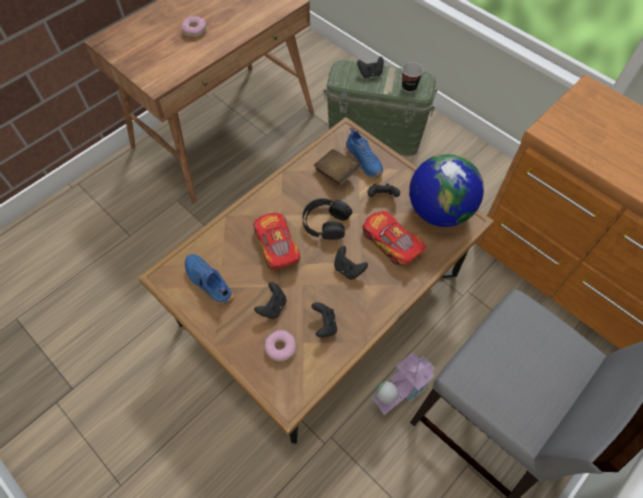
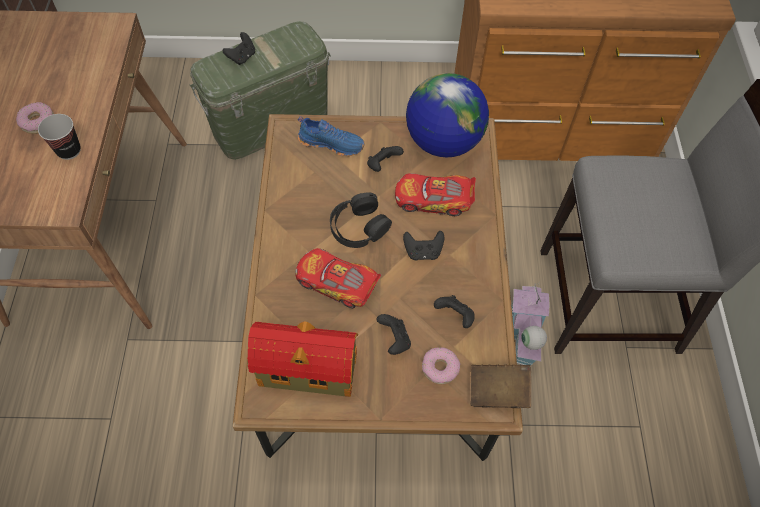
camera: 45 degrees left, 0 degrees up
blue shoe [185,254,233,305] -> toy house [247,322,358,397]
brown book [313,149,360,185] -> brown book moved to [470,365,531,408]
cup [402,62,423,92] -> cup moved to [38,114,81,160]

